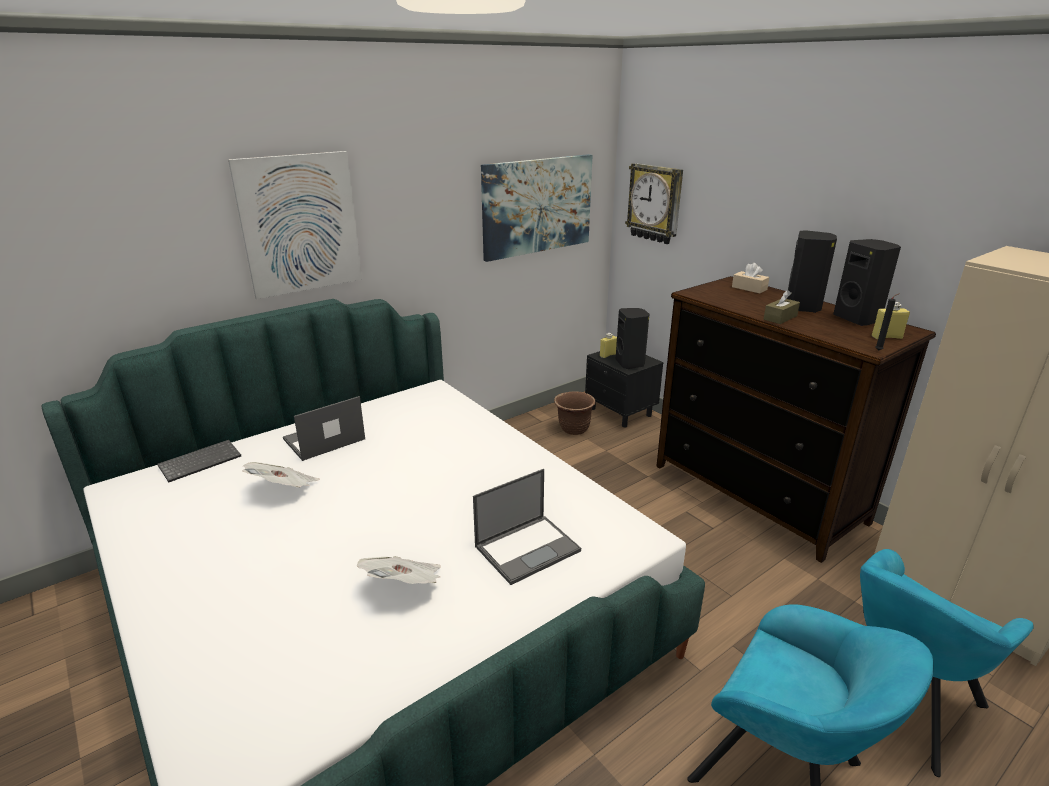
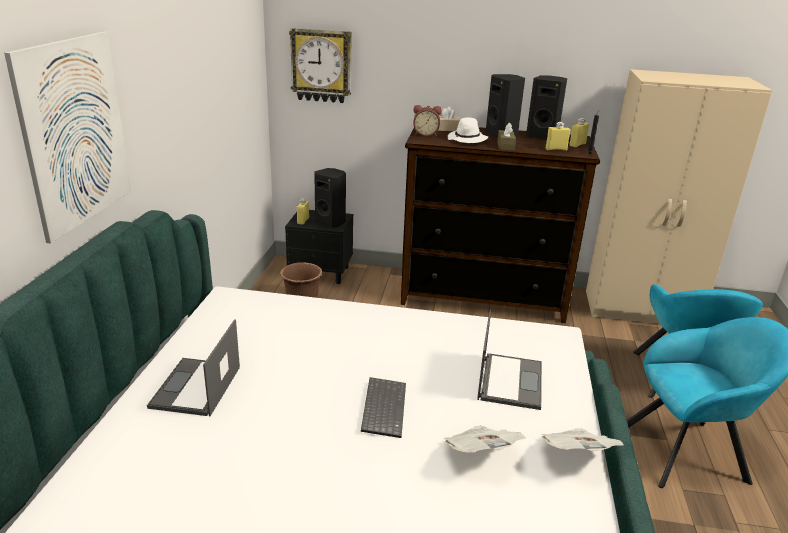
camera: 45 degrees left, 0 degrees up
keyboard [157,440,241,482] -> keyboard moved to [361,377,406,438]
newspaper [243,462,320,487] -> newspaper moved to [541,428,624,451]
picture [481,154,593,262] -> none
none -> alarm clock [413,105,442,136]
none -> white hat [448,117,488,143]
none -> yellow bottle [546,122,570,151]

